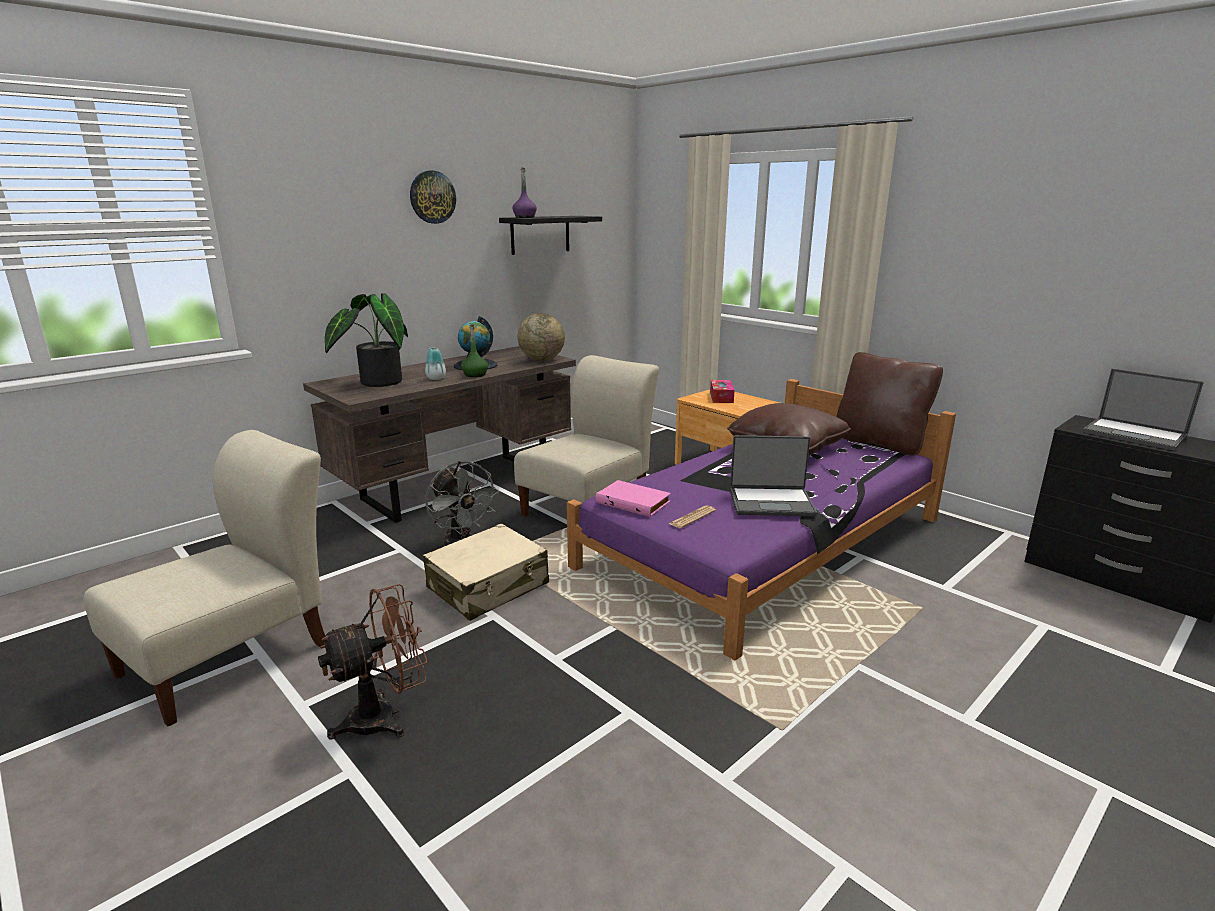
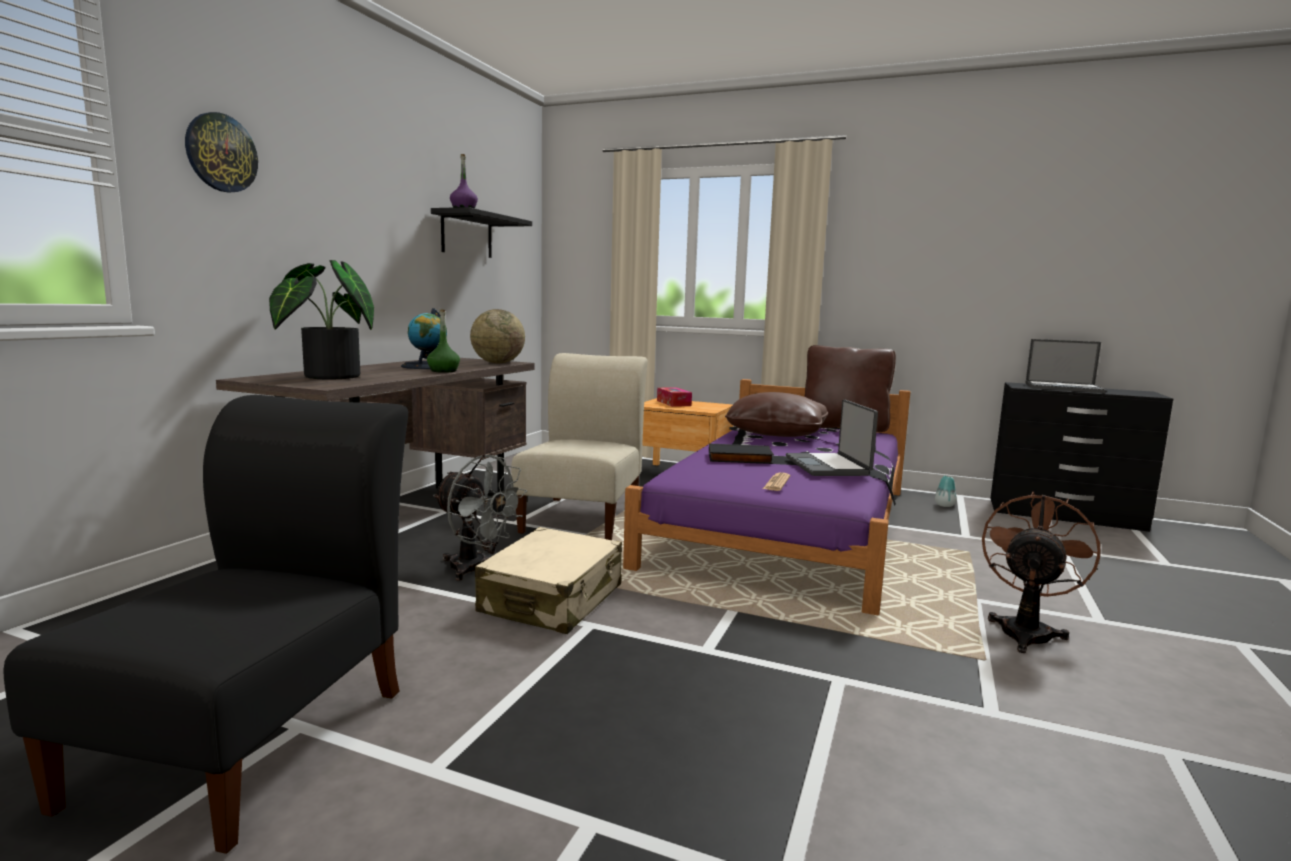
camera: 25 degrees left, 10 degrees down
beige chair [84,430,325,727] -> black chair [3,395,408,854]
brown fan [318,584,427,740] -> brown fan moved to [982,491,1100,653]
wall clock [410,171,456,224] -> wall clock moved to [185,112,258,192]
vase [425,348,446,380] -> vase moved to [935,476,956,507]
pink book [596,480,671,517] -> none
laptop [730,435,817,516] -> laptop turned 105 degrees clockwise [786,399,878,476]
none -> black book [709,444,774,464]

